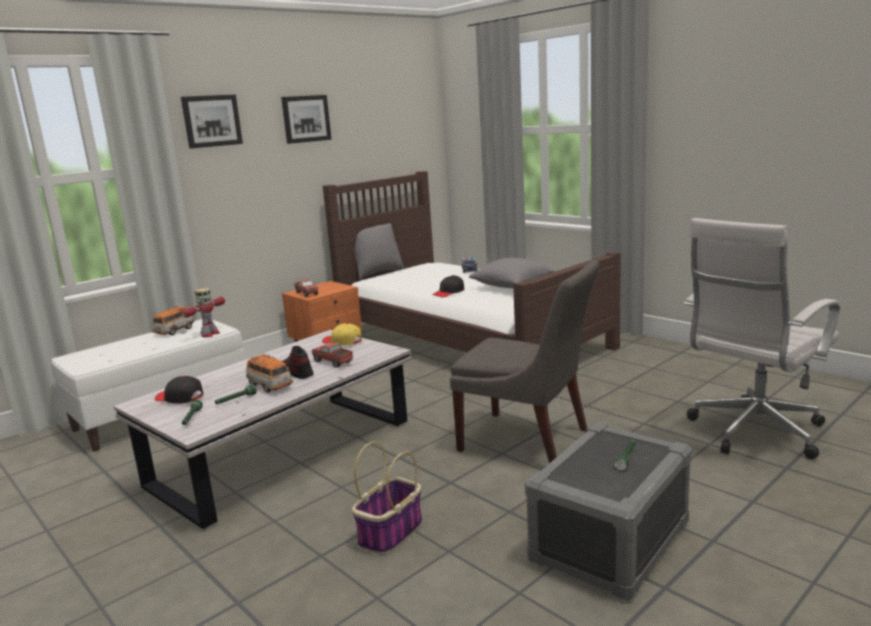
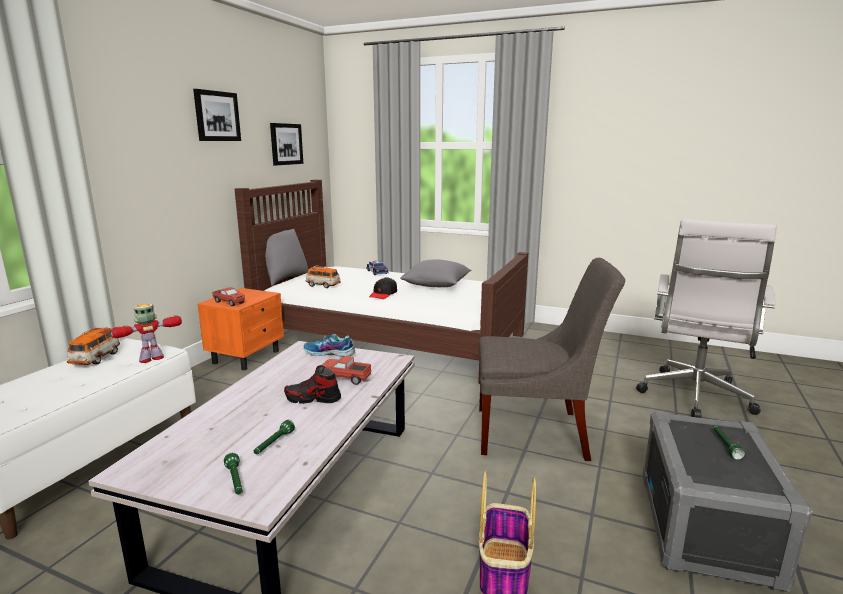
camera: 25 degrees left, 0 degrees up
black cap [155,376,203,404] -> none
picture [181,94,243,149] -> picture moved to [270,123,303,165]
toy robot [182,288,225,337] -> toy robot turned 135 degrees counterclockwise [111,303,182,363]
toy car [246,353,293,393] -> toy car moved to [306,266,341,288]
yellow cap [322,323,362,345] -> shoe [303,334,355,357]

